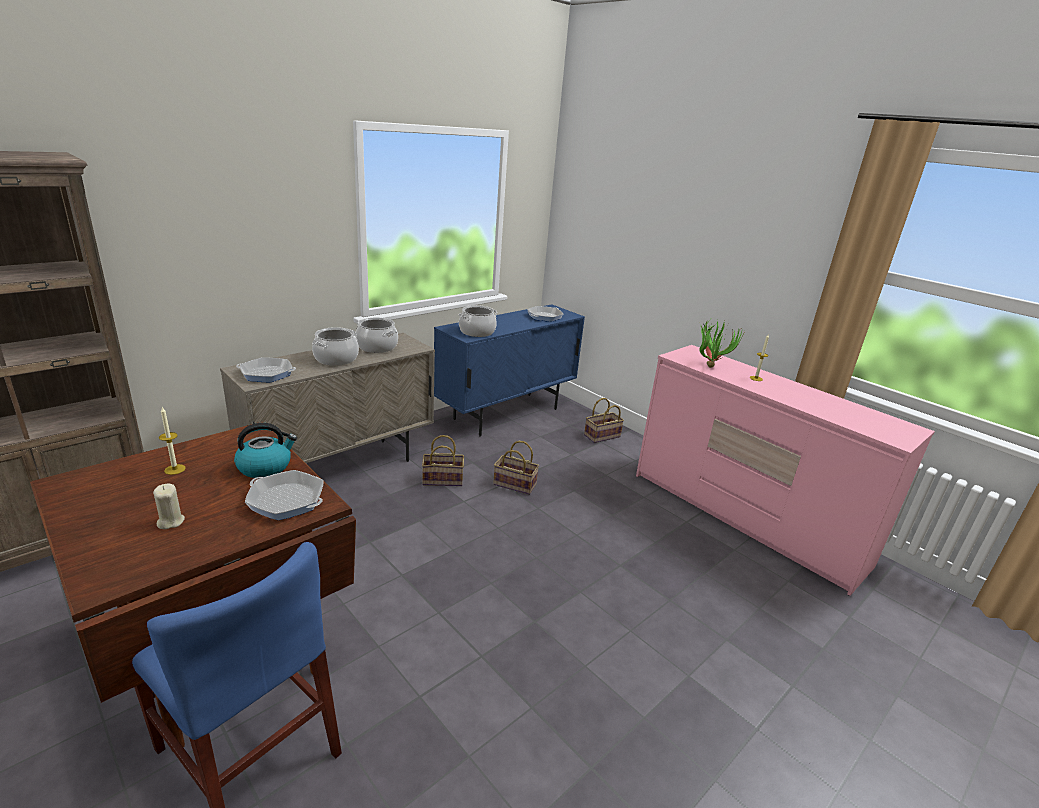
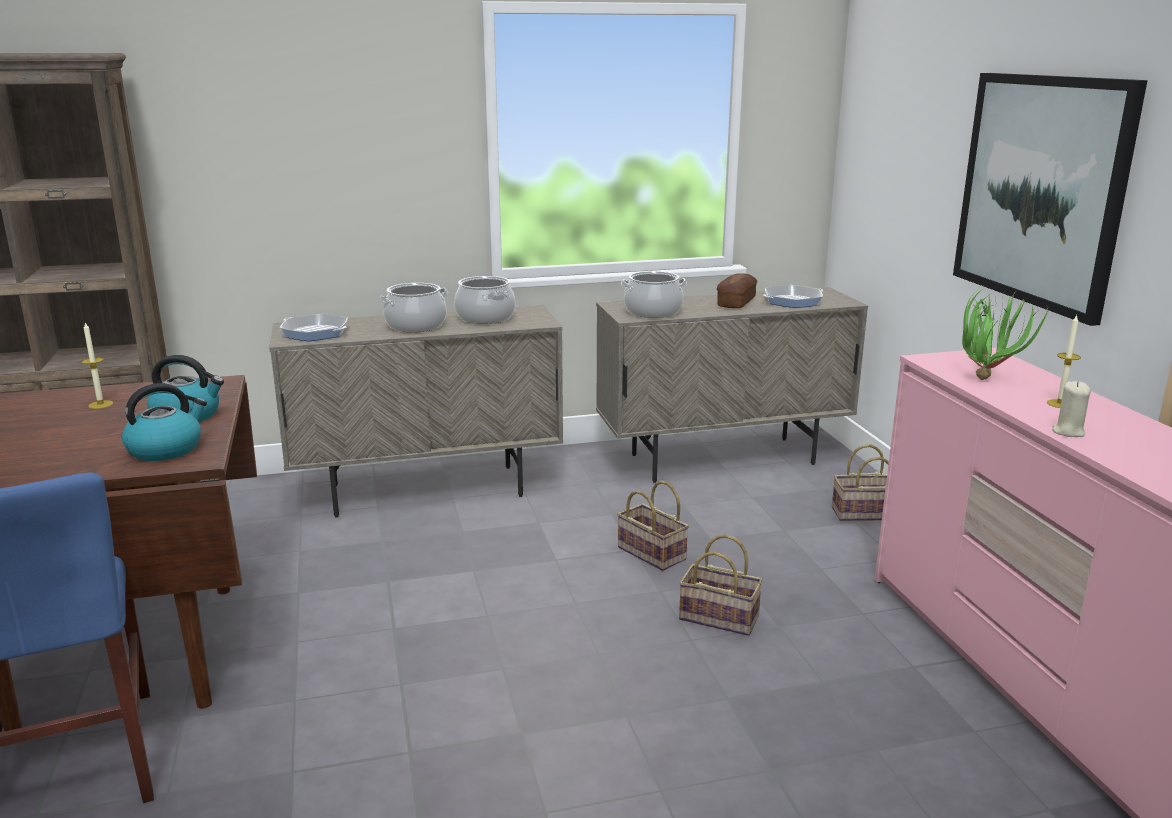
camera: 30 degrees right, 5 degrees down
beige candle [153,484,185,529] -> beige candle moved to [1052,381,1091,437]
frying pan [245,470,324,520] -> kettle [122,383,207,461]
basket [422,435,464,486] -> basket moved to [679,534,763,636]
blue cabinet [434,304,585,437] -> beige cabinet [596,287,868,483]
none -> bread [717,273,757,308]
none -> picture [953,73,1148,326]

